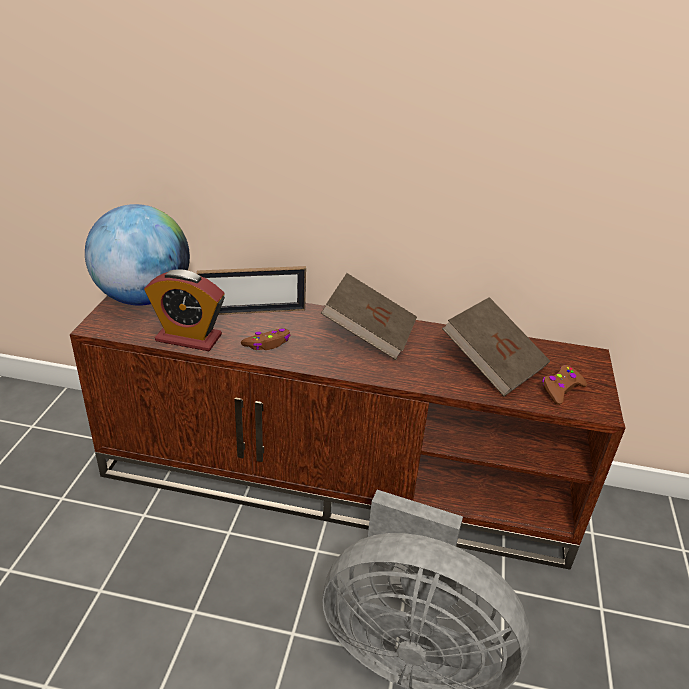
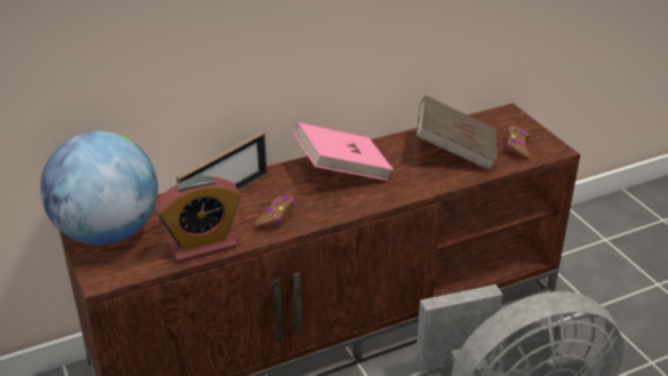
camera: 35 degrees left, 0 degrees up
brown book [321,273,417,360] -> pink book [294,123,394,181]

